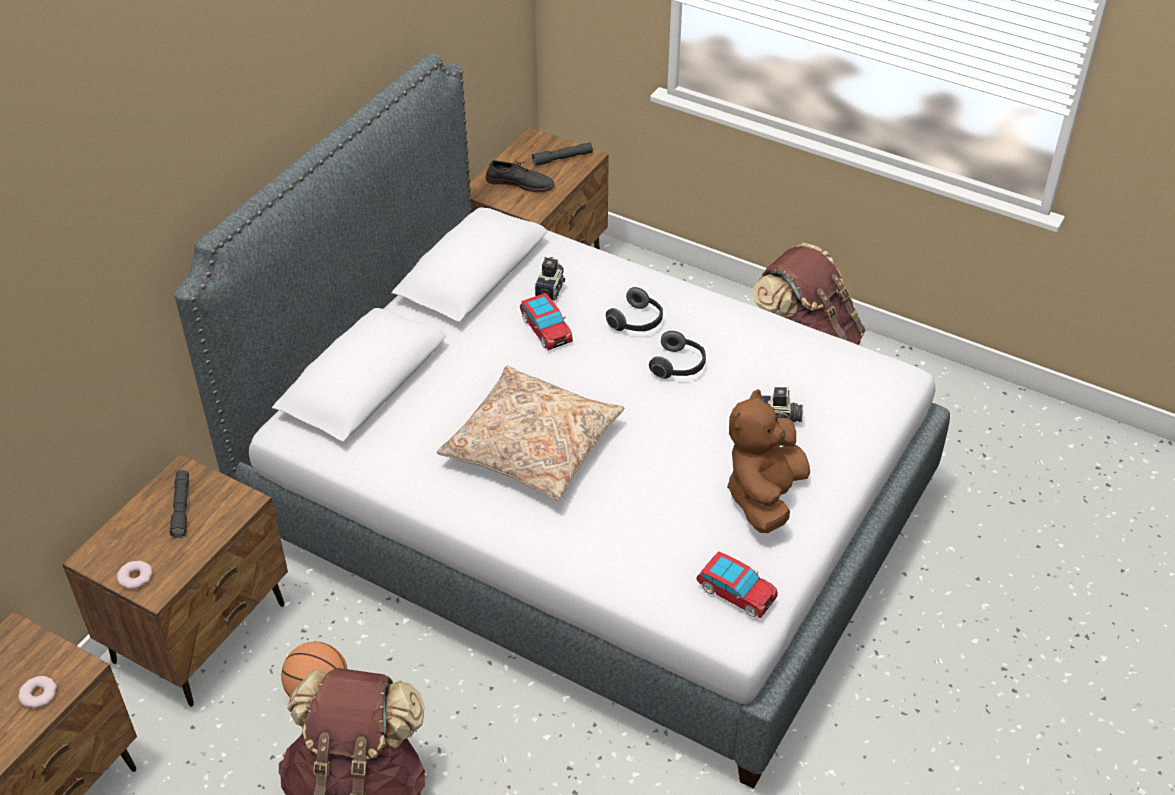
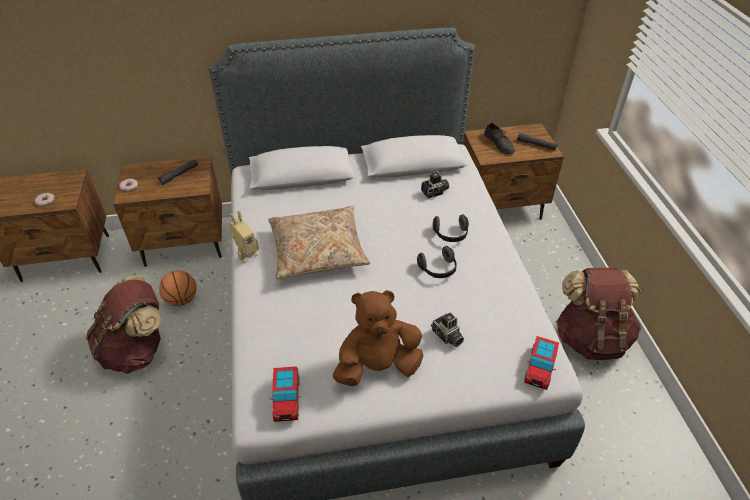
camera: 50 degrees right, 0 degrees up
toy car [520,293,573,350] -> toy car moved to [524,336,559,390]
none -> toy robot [229,210,259,263]

